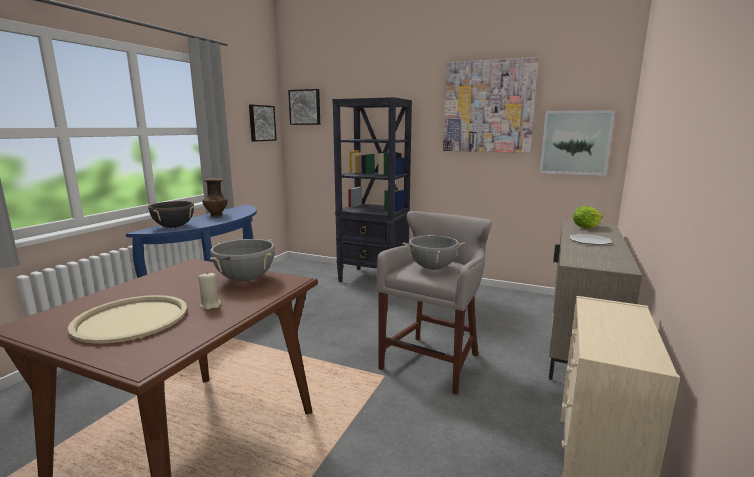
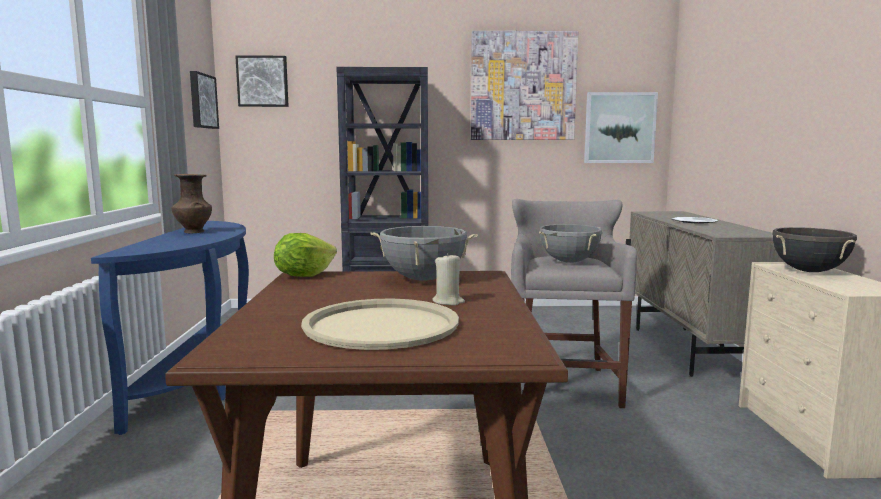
camera: 25 degrees left, 5 degrees down
black cooking pot [148,201,195,228] -> black cooking pot moved to [772,227,857,272]
lettuce [573,206,603,229] -> lettuce moved to [274,233,337,277]

